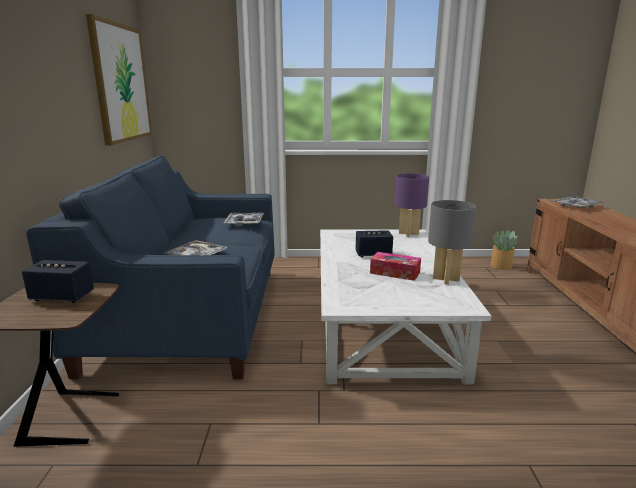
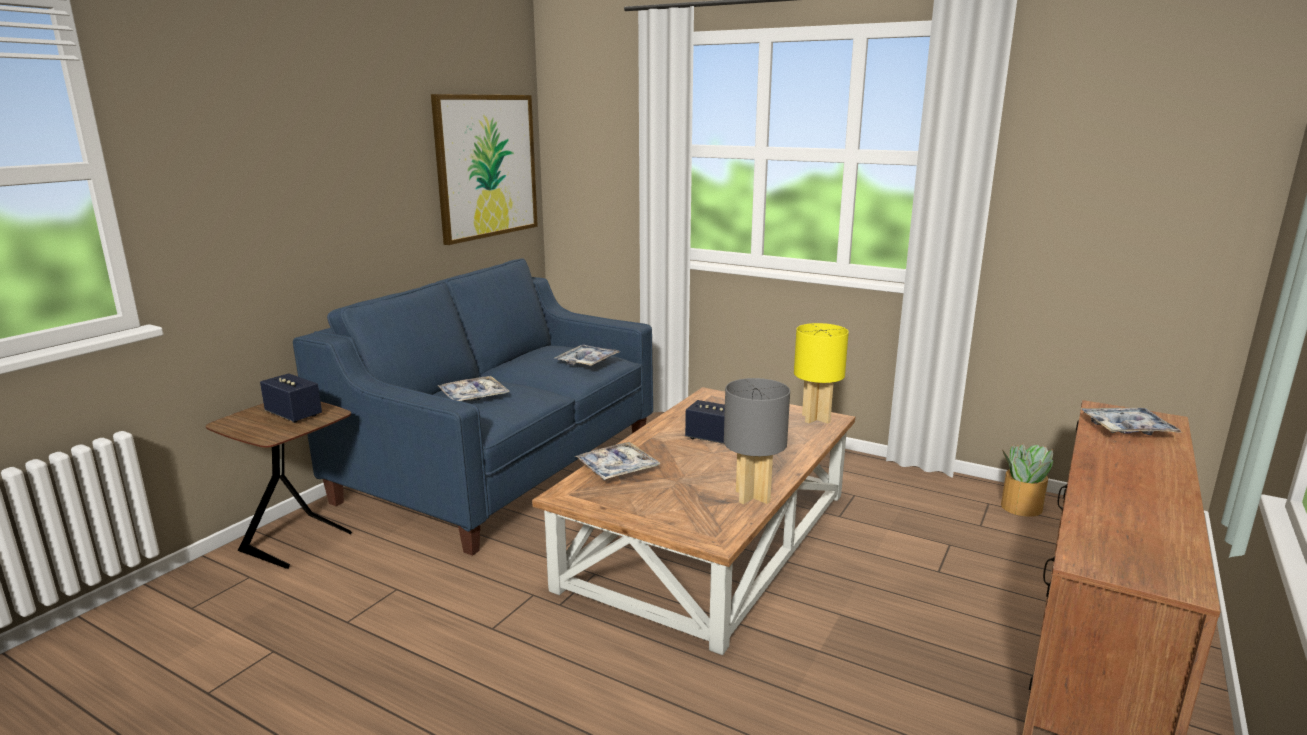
camera: 30 degrees right, 0 degrees up
white coffee table [320,229,491,385] -> brown coffee table [532,387,855,655]
tissue box [370,252,421,281] -> none
purple table lamp [395,173,429,237] -> yellow table lamp [794,323,849,424]
none -> tray [574,442,660,480]

